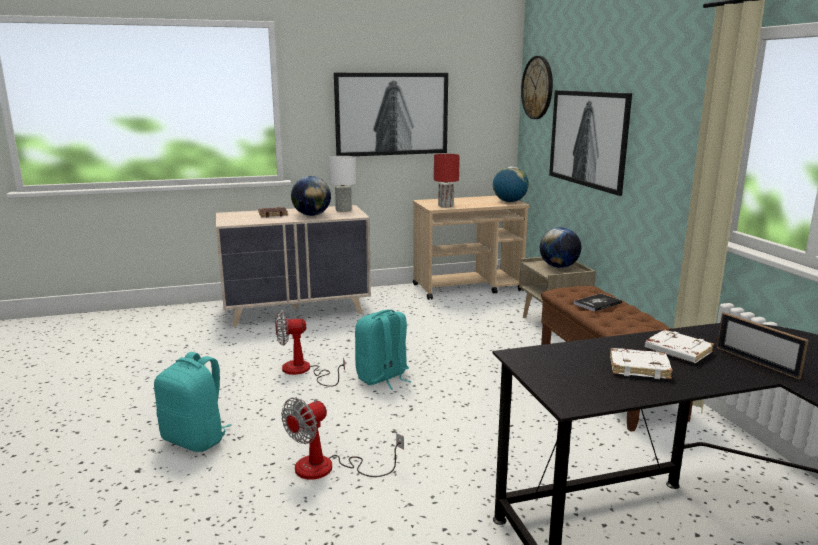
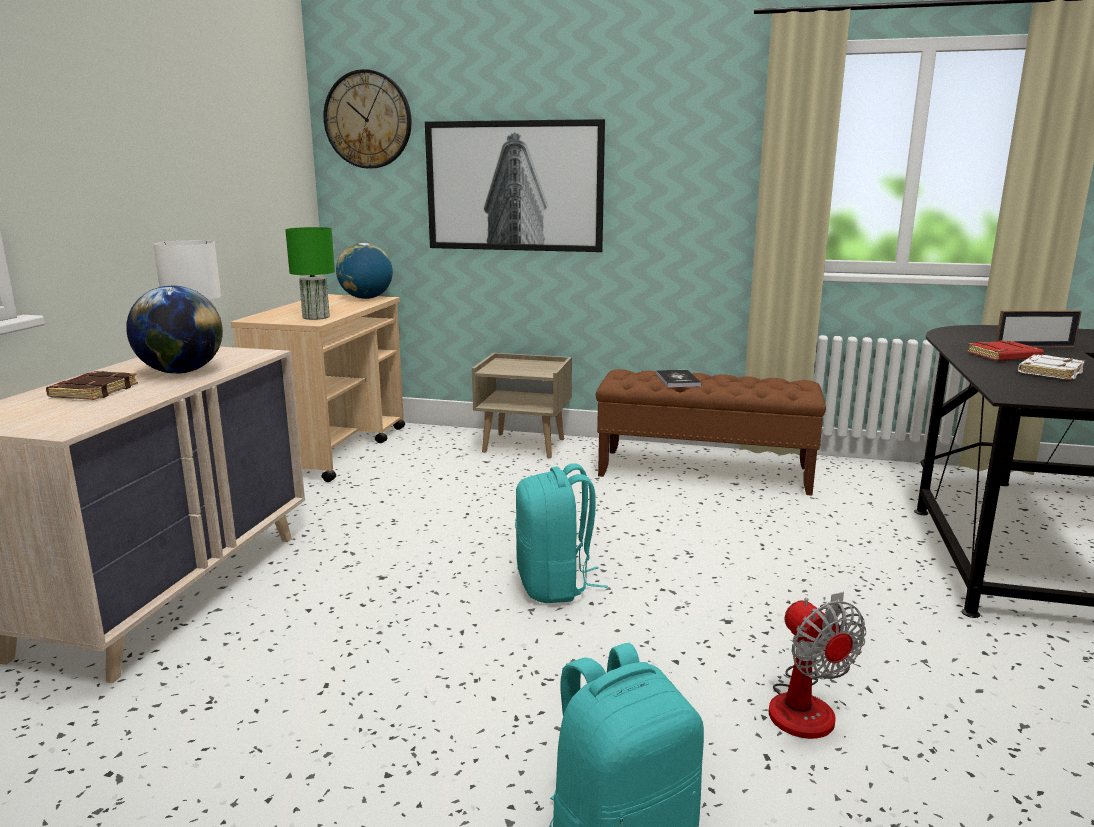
camera: 60 degrees left, 0 degrees up
fan [275,310,345,387] -> none
picture [334,73,448,156] -> none
red table lamp [434,154,460,208] -> green table lamp [285,227,335,320]
globe [540,227,581,268] -> none
white book [645,330,714,363] -> red book [967,340,1044,361]

